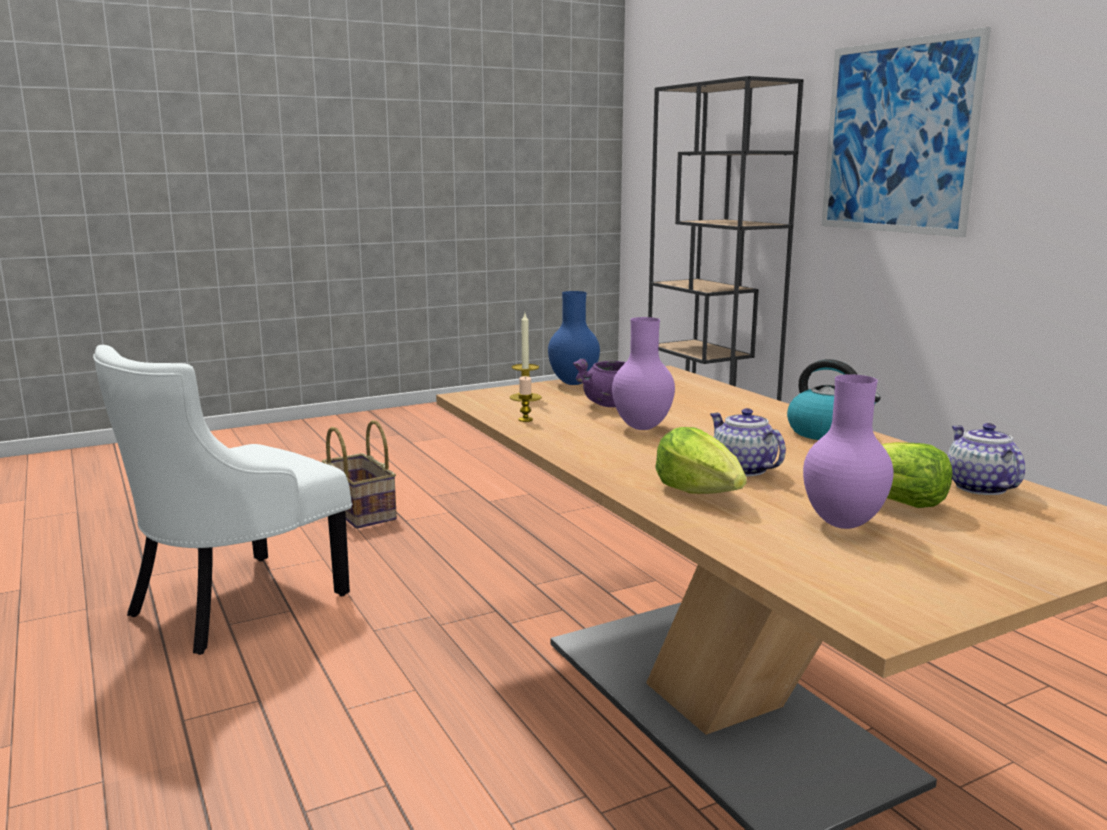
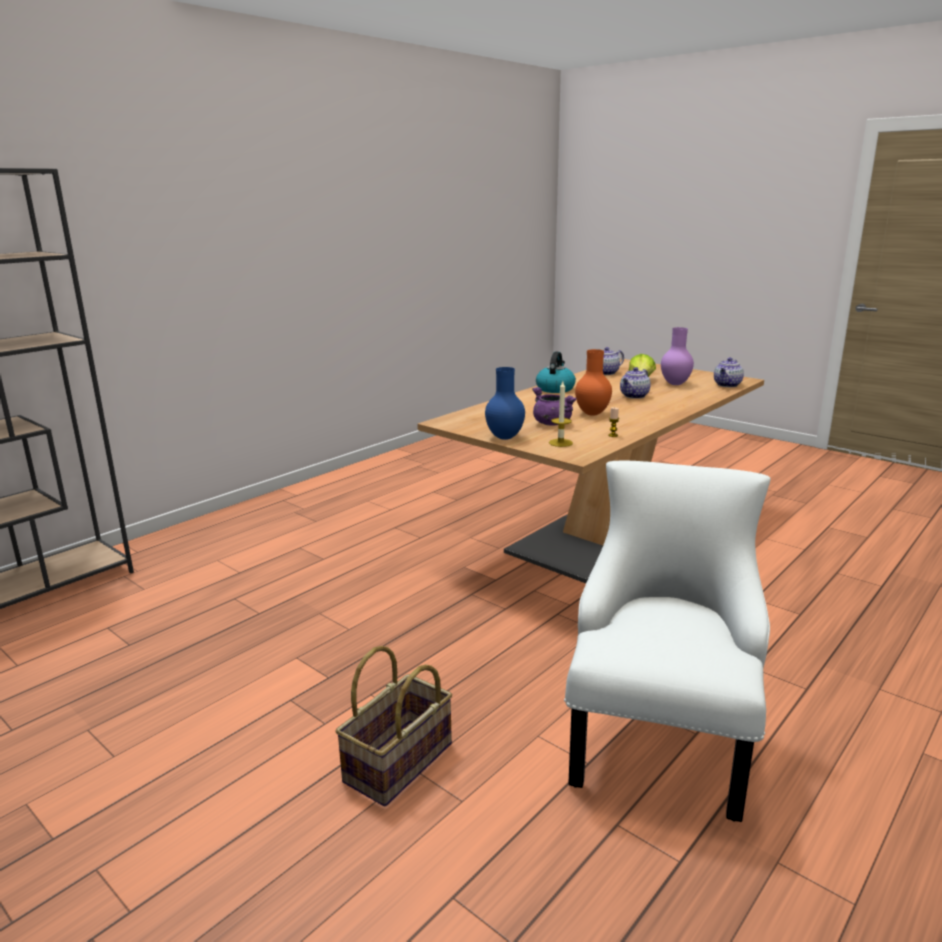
camera: 110 degrees left, 5 degrees up
white chair [93,345,352,655] -> white chair turned 90 degrees counterclockwise [564,461,770,822]
purple vase [612,317,675,430] -> orange vase [575,349,612,416]
lettuce [655,427,747,494] -> none
picture [821,27,991,237] -> none
none -> teapot [714,358,744,387]

